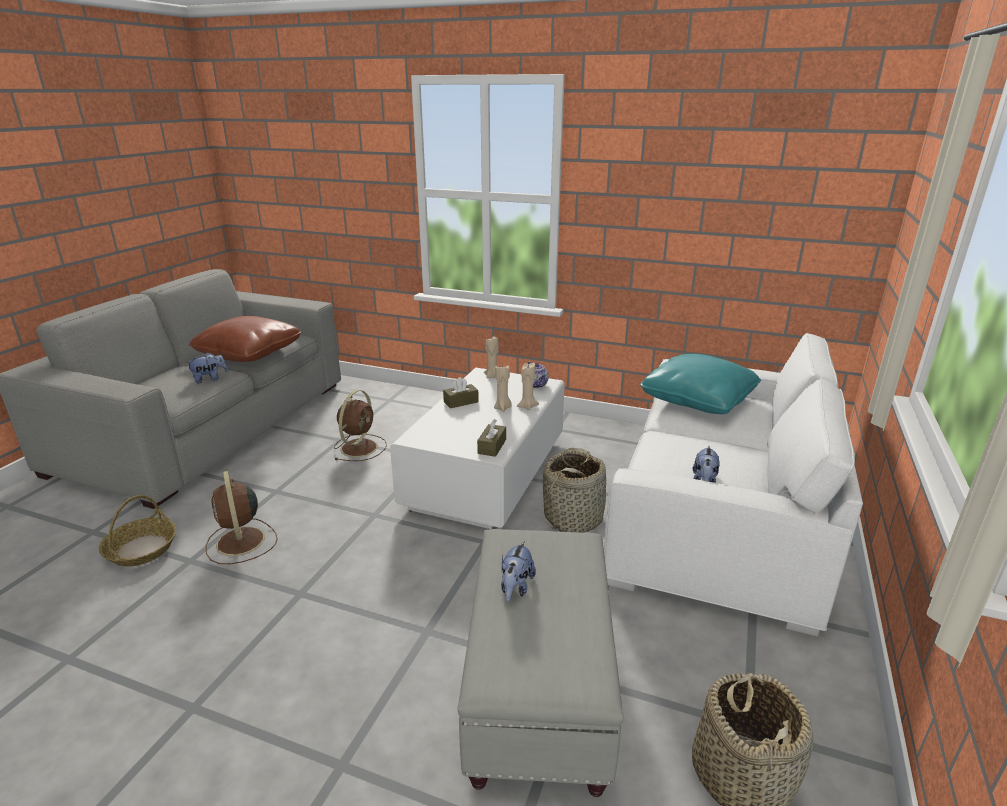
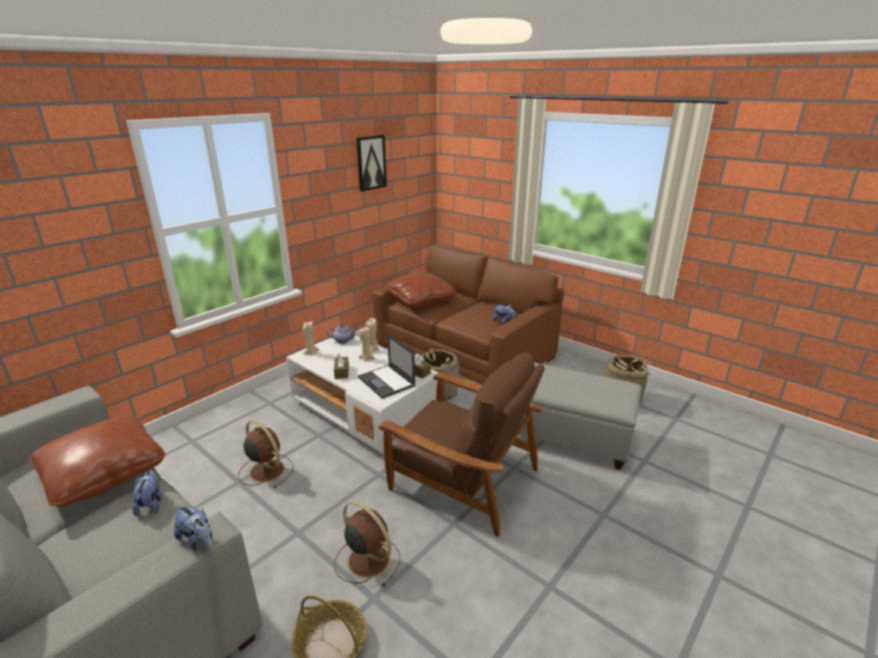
camera: 70 degrees left, 0 degrees up
brown fan [206,471,277,564] -> brown fan turned 135 degrees counterclockwise [334,501,400,587]
plush toy [501,541,536,602] -> plush toy moved to [174,505,212,551]
white sofa [604,333,863,637] -> brown sofa [372,245,564,385]
turquoise pillow [640,354,761,414] -> brown pillow [385,273,457,307]
none -> picture [356,135,387,191]
none -> laptop [358,333,416,399]
none -> brown armchair [378,352,545,537]

